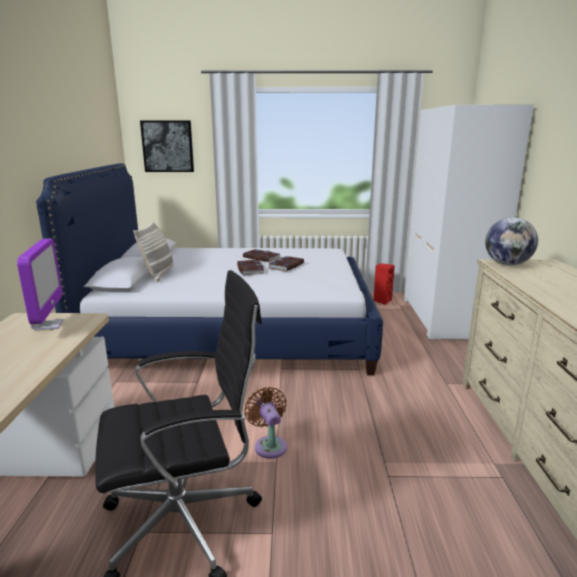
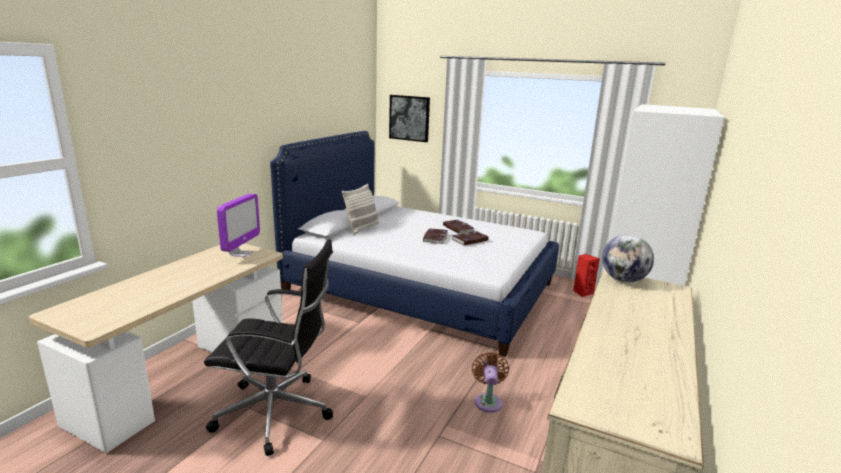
camera: 25 degrees right, 0 degrees up
brown fan [245,387,287,459] -> brown fan moved to [472,352,509,412]

